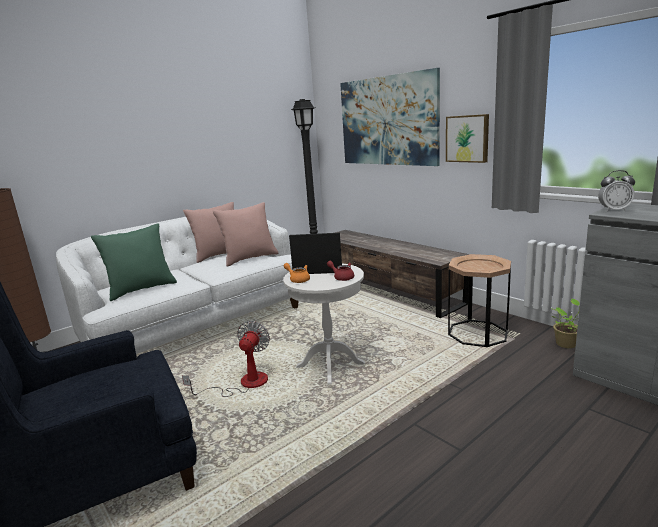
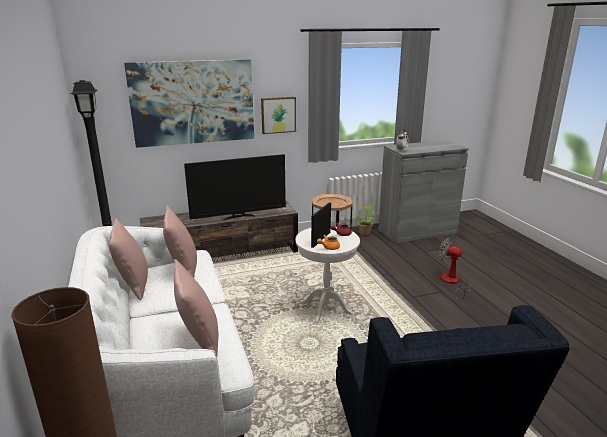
camera: 70 degrees left, 5 degrees up
green pillow [91,224,177,301] -> pink pillow [174,259,218,356]
fan [182,321,270,397] -> fan moved to [439,238,471,300]
none -> television [184,154,286,220]

